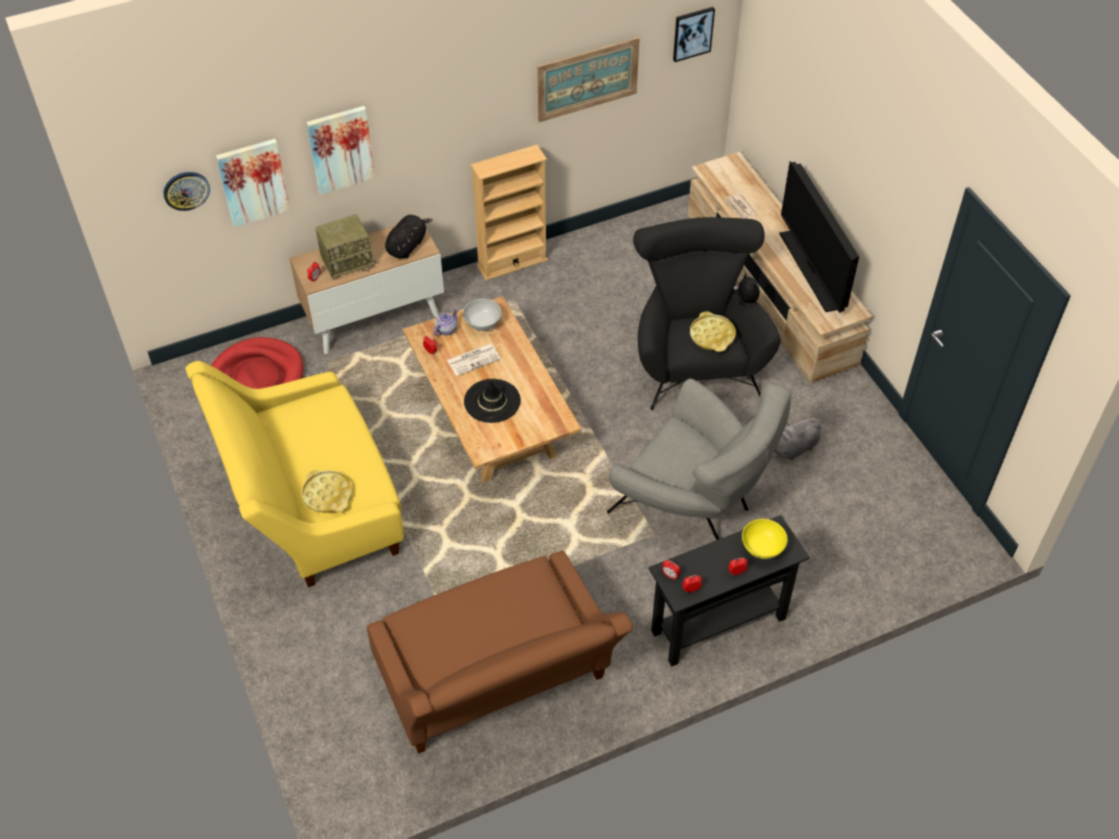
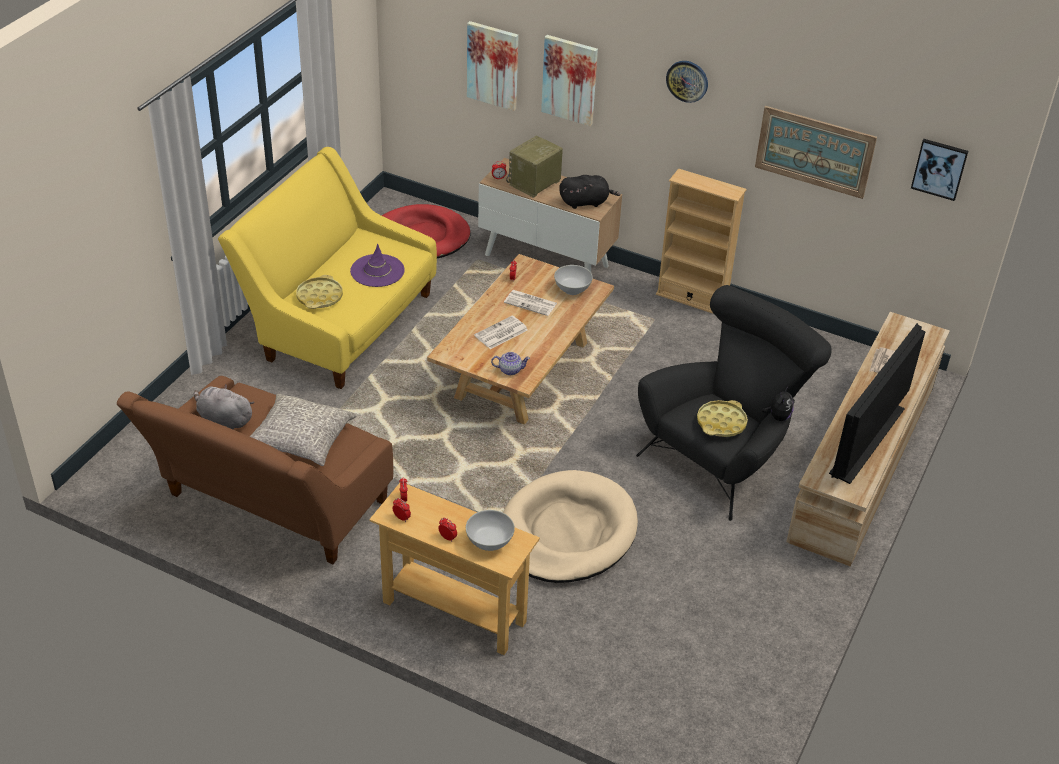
camera: 50 degrees right, 10 degrees down
wall clock [163,172,210,211] -> wall clock moved to [666,61,708,103]
radio [315,214,376,280] -> radio turned 105 degrees clockwise [506,135,563,198]
teapot [433,309,458,336] -> teapot moved to [491,352,530,375]
black hat [464,379,521,423] -> newspaper [474,316,528,349]
grey armchair [607,379,791,540] -> beige dog bed [503,470,638,583]
black console table [649,515,810,666] -> beige console table [369,483,540,655]
yellow bowl [742,519,788,559] -> white bowl [466,510,515,551]
grey plush toy [774,417,821,460] -> grey plush toy moved to [194,384,255,430]
none -> grey pillow [250,394,357,466]
none -> purple hat [350,244,405,287]

